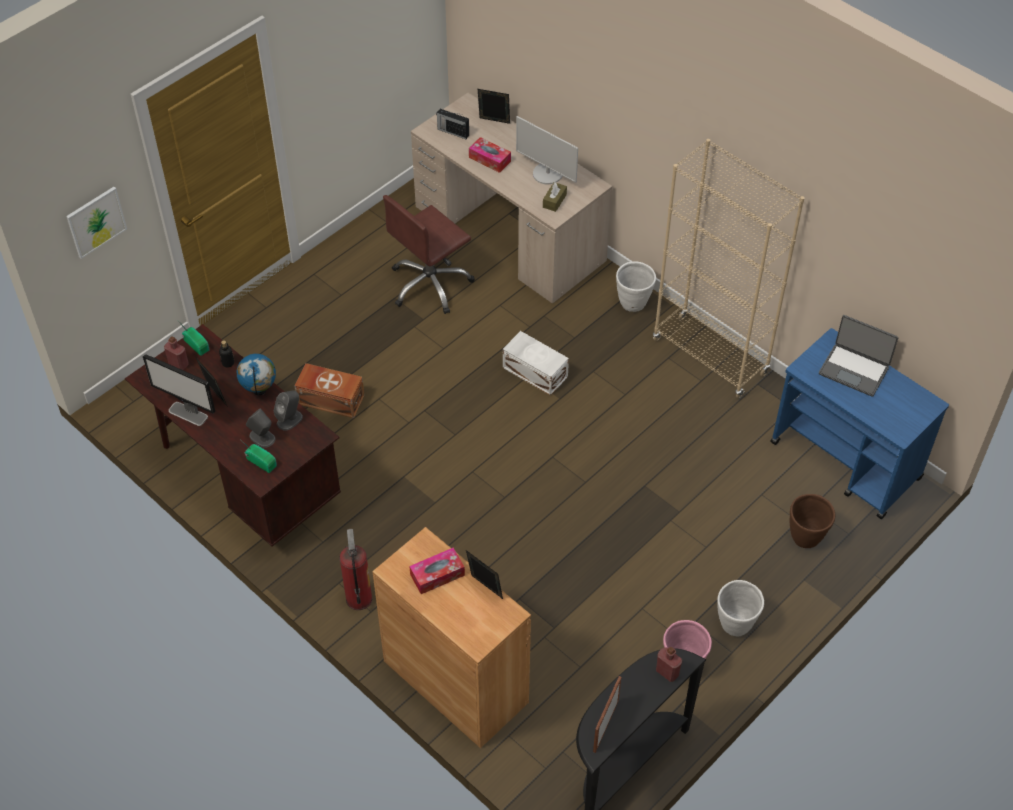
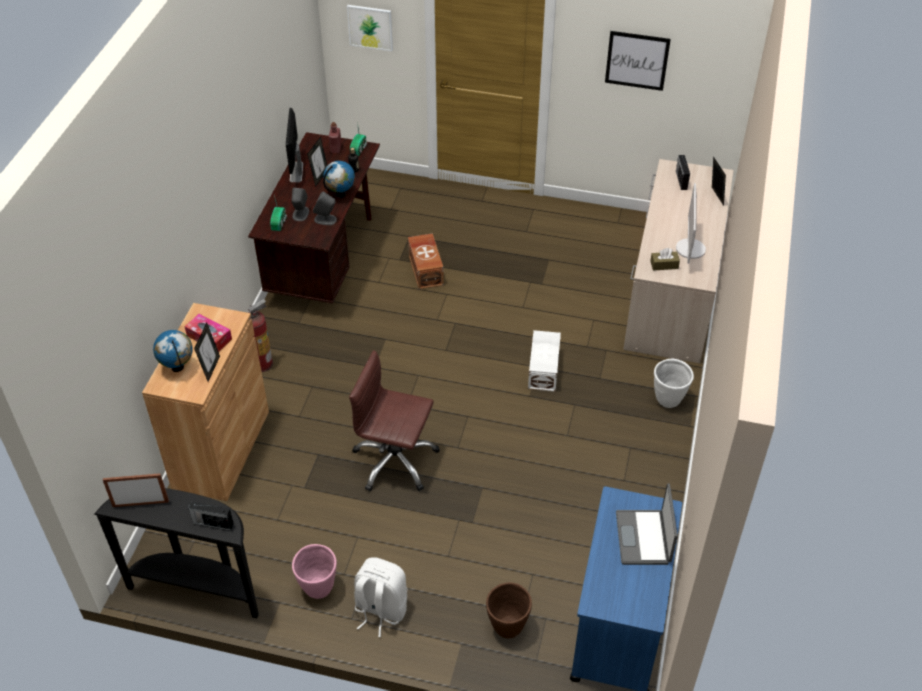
camera: 60 degrees right, 5 degrees down
brown office chair [383,195,475,314] -> brown office chair moved to [349,350,440,492]
tissue box [469,137,511,173] -> none
beige bookcase [653,139,805,398] -> none
red bottle [656,647,682,682] -> radio [188,501,234,531]
white planter [717,580,764,637] -> white backpack [354,557,408,637]
none -> globe [153,330,193,372]
none -> picture [605,31,671,91]

